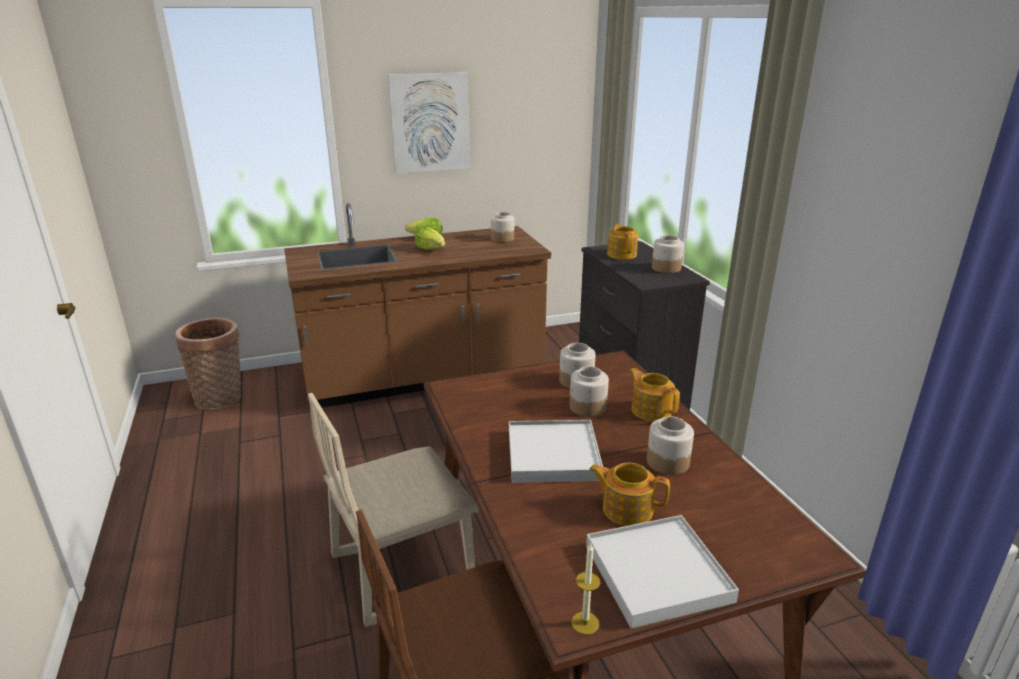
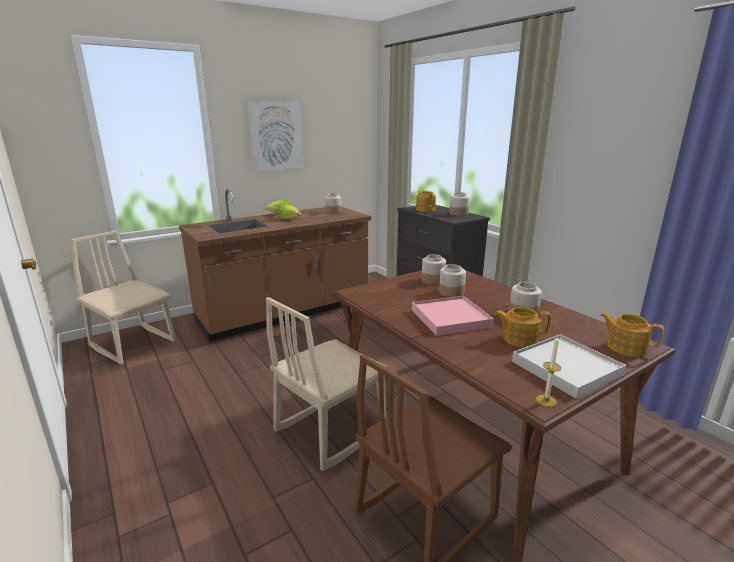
camera: 15 degrees left, 5 degrees down
basket [175,317,241,410] -> beige chair [71,230,176,365]
white tray [509,420,603,483] -> pink tray [412,296,494,336]
teapot [629,368,680,422] -> teapot moved to [600,312,664,357]

